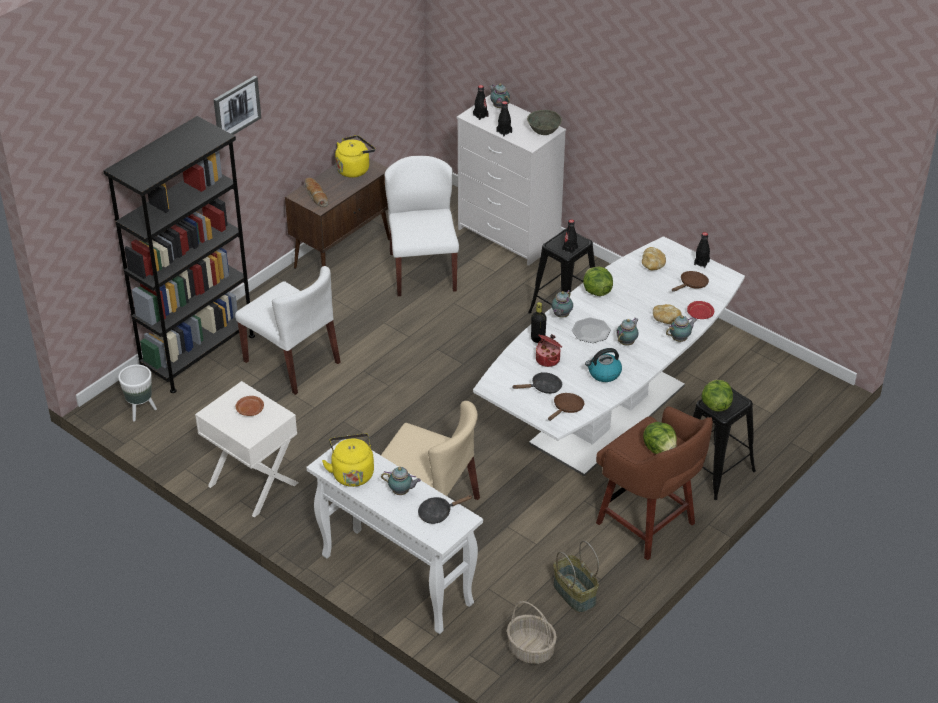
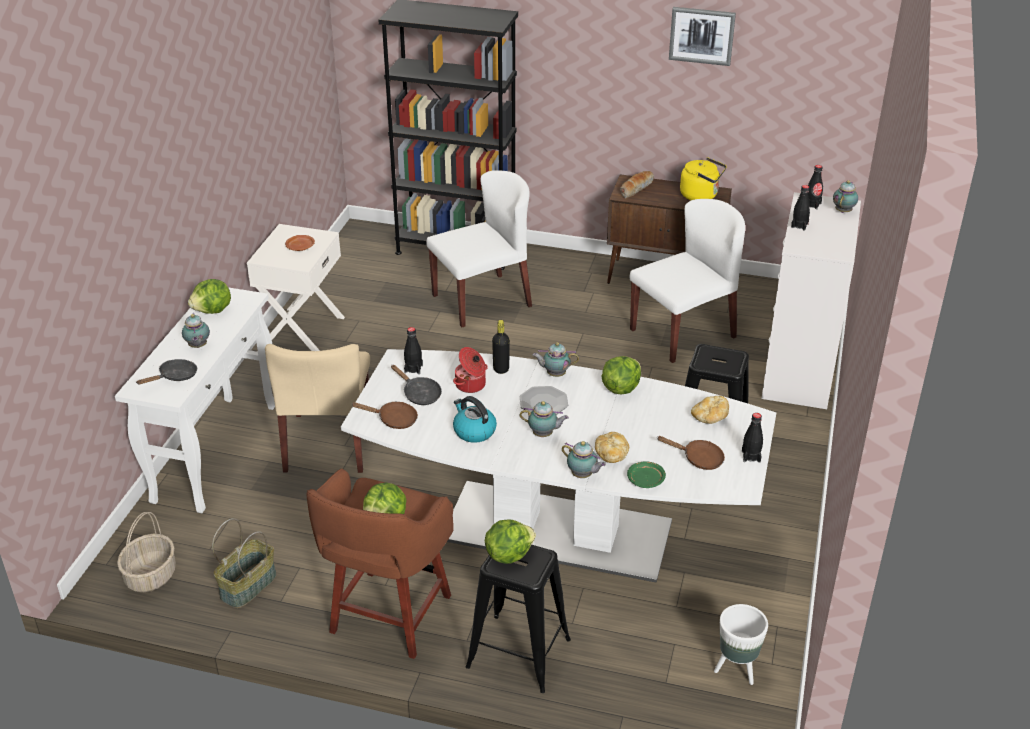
camera: 65 degrees right, 5 degrees down
white planter [118,365,157,422] -> white planter moved to [714,604,768,685]
picture [214,76,261,135] -> picture moved to [669,7,736,66]
white chair [235,266,341,395] -> white chair turned 135 degrees counterclockwise [426,170,532,327]
yellow kettle [322,434,374,487] -> lettuce [188,279,231,314]
black frying pan [418,495,472,524] -> black frying pan turned 90 degrees clockwise [137,359,197,384]
grey bowl [527,110,562,135] -> none
black bottle [562,219,578,255] -> black bottle moved to [404,327,423,374]
red plate [687,301,714,319] -> green plate [627,461,666,488]

